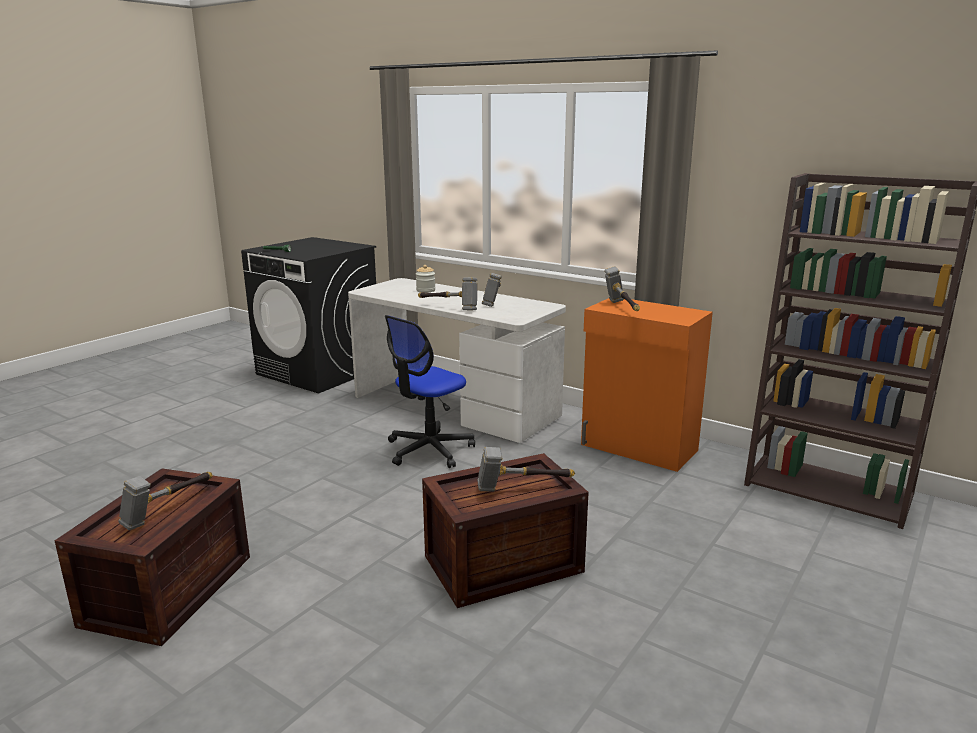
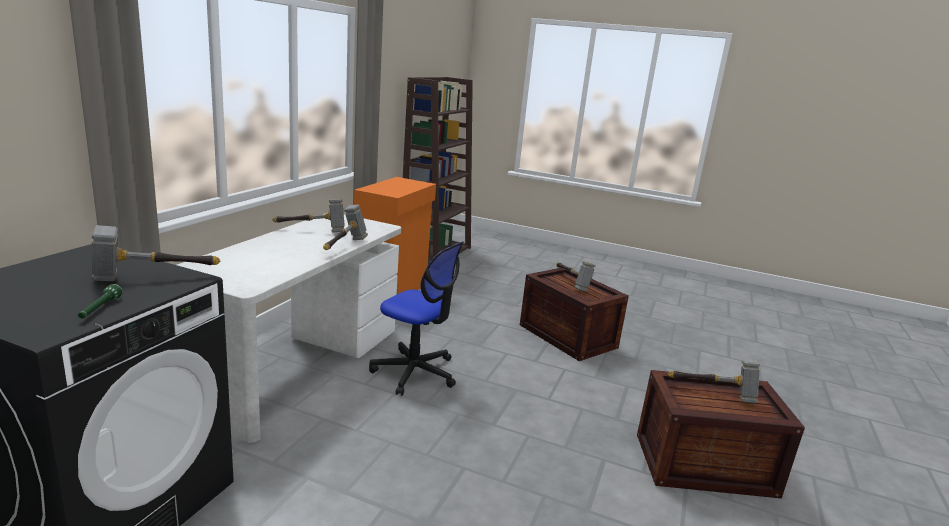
camera: 105 degrees left, 0 degrees up
jar [416,265,436,293] -> none
hammer [604,266,640,311] -> hammer moved to [92,225,220,281]

